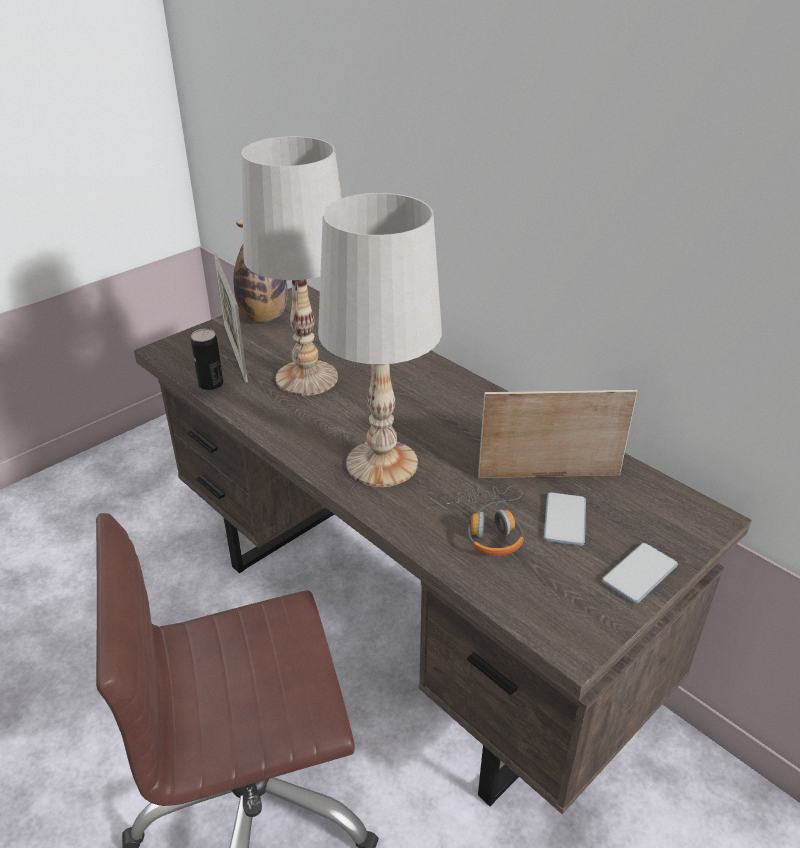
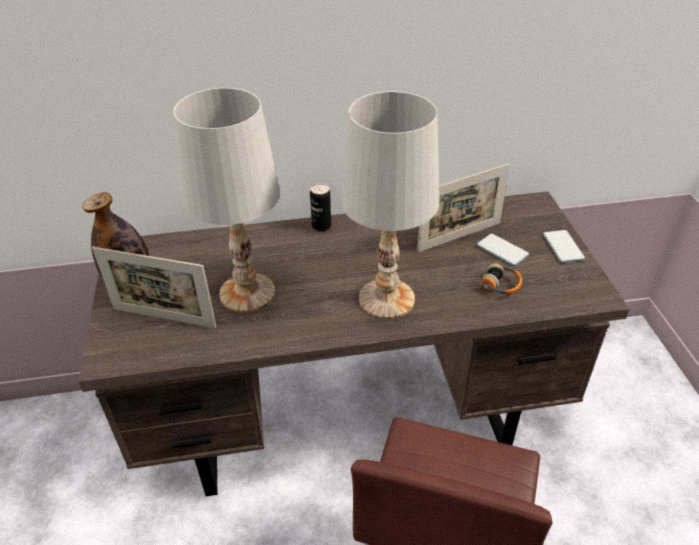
camera: 55 degrees left, 5 degrees up
can [191,329,224,390] -> can moved to [310,183,331,231]
picture frame [478,390,637,478] -> picture frame turned 150 degrees counterclockwise [417,163,510,252]

